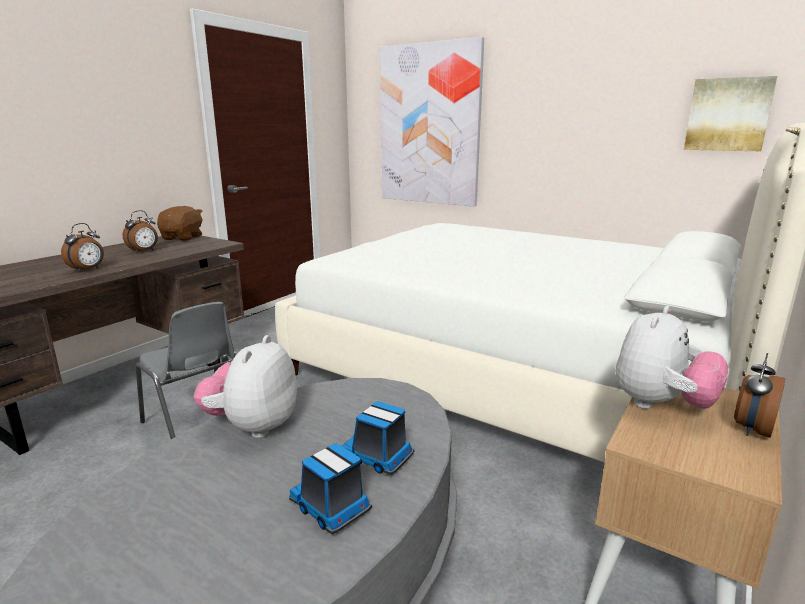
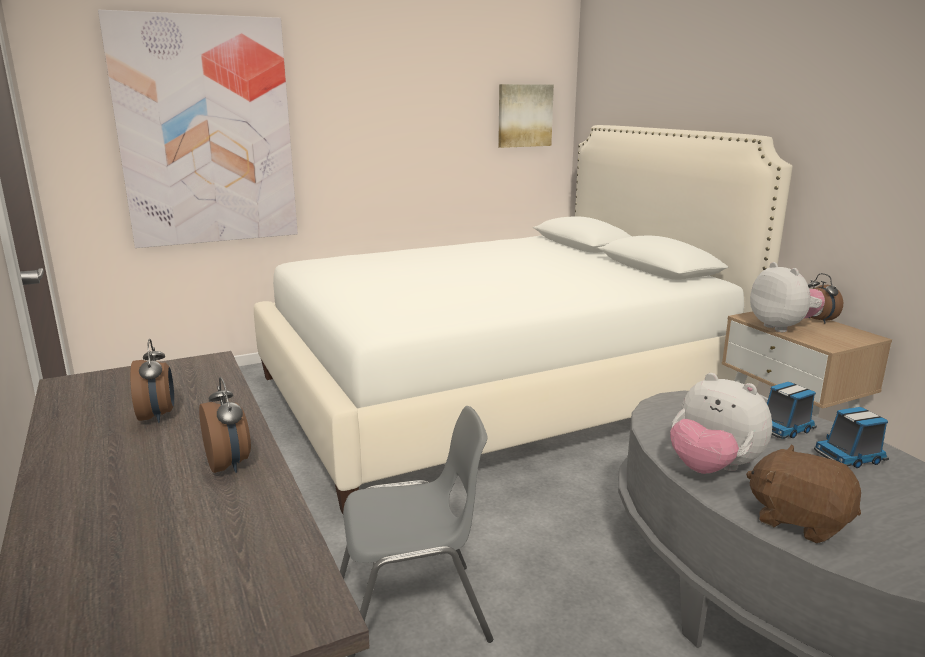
camera: 60 degrees left, 0 degrees up
brown plush toy [157,206,203,241] -> brown plush toy moved to [746,444,861,543]

